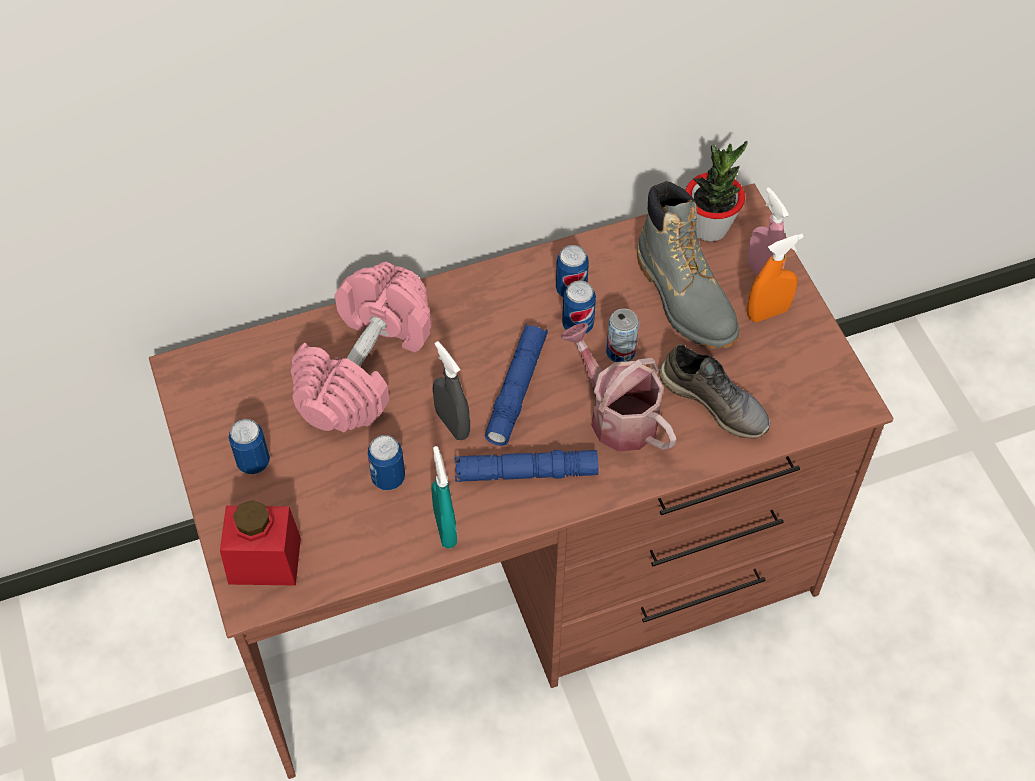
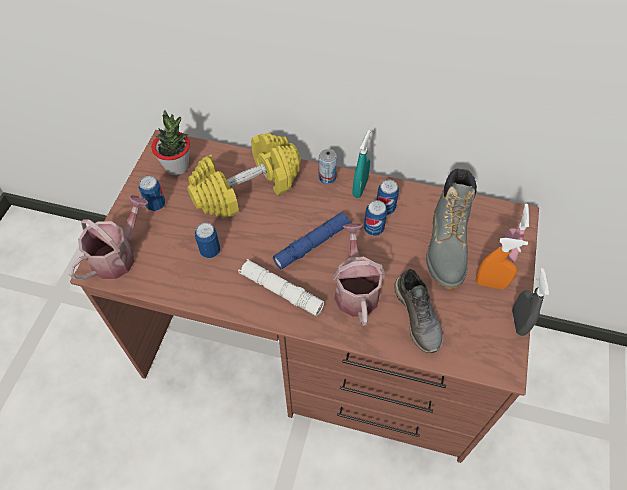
camera: 35 degrees right, 0 degrees up
red jar [220,500,301,585] -> watering can [68,195,149,280]
pink dumbbell [291,262,431,432] -> yellow dumbbell [187,133,301,219]
turquoise spray bottle [431,446,457,548] -> turquoise spray bottle moved to [352,130,371,198]
grey spray bottle [433,341,470,440] -> grey spray bottle moved to [512,268,549,336]
blue flashlight [454,450,599,482] -> white flashlight [238,259,324,316]
can [606,308,639,362] -> can moved to [319,149,337,184]
potted plant [685,141,748,241] -> potted plant moved to [152,110,190,175]

